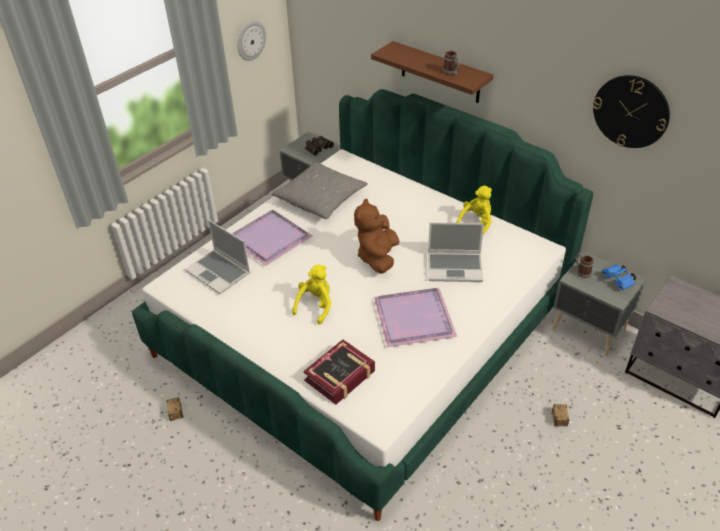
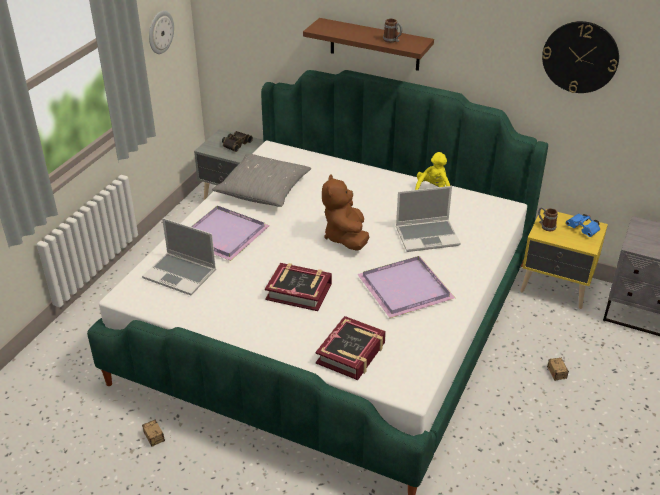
camera: 15 degrees left, 5 degrees down
yellow plush toy [292,265,331,325] -> book [265,263,332,311]
grey nightstand [552,251,647,356] -> yellow nightstand [520,209,608,309]

